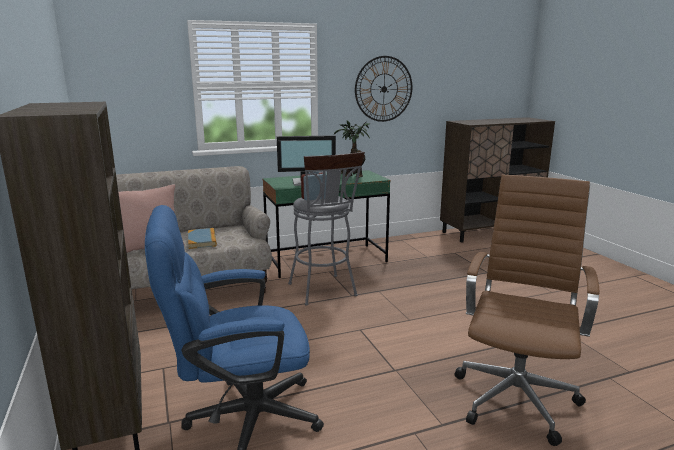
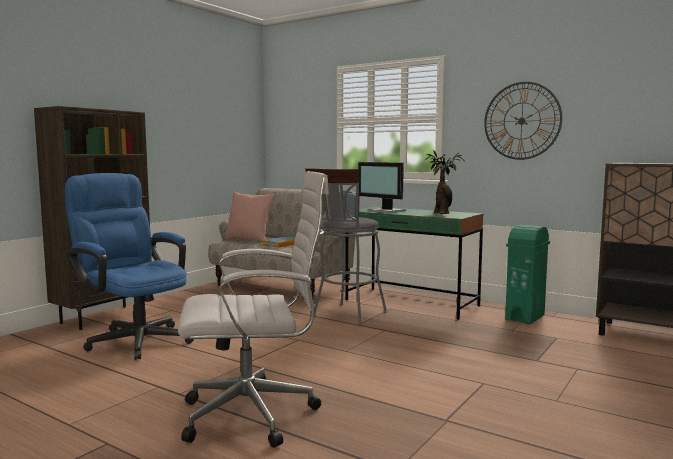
camera: 55 degrees right, 10 degrees down
brown office chair [455,174,600,446] -> white office chair [178,171,329,448]
none -> green trash can [505,225,550,325]

